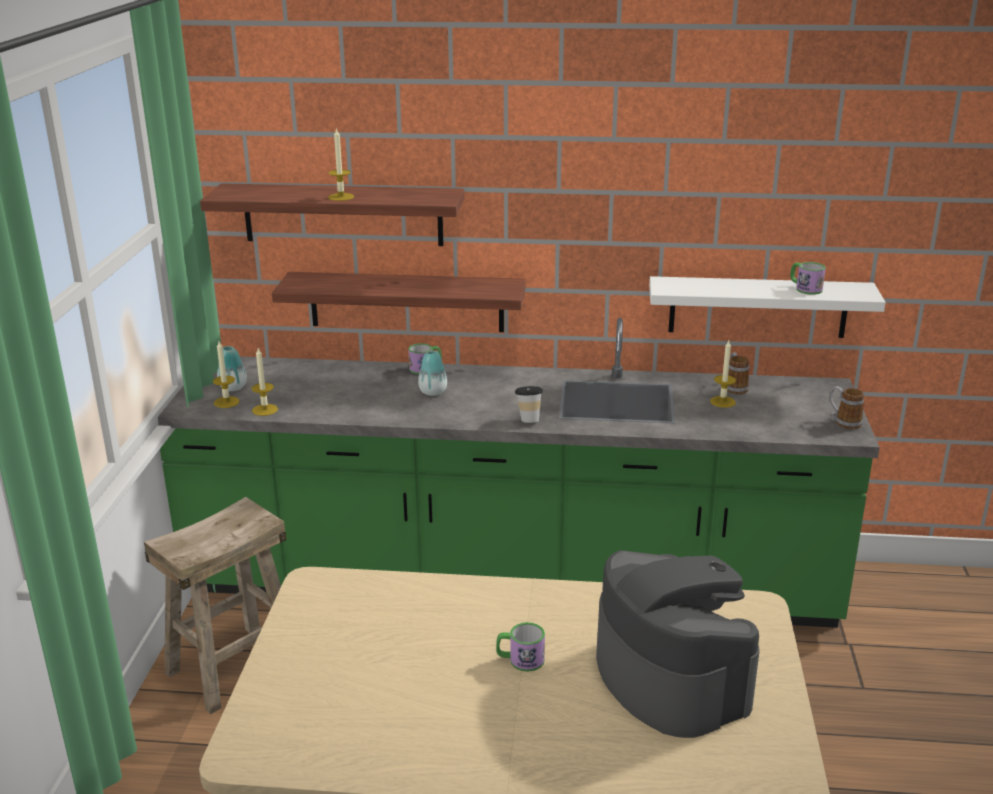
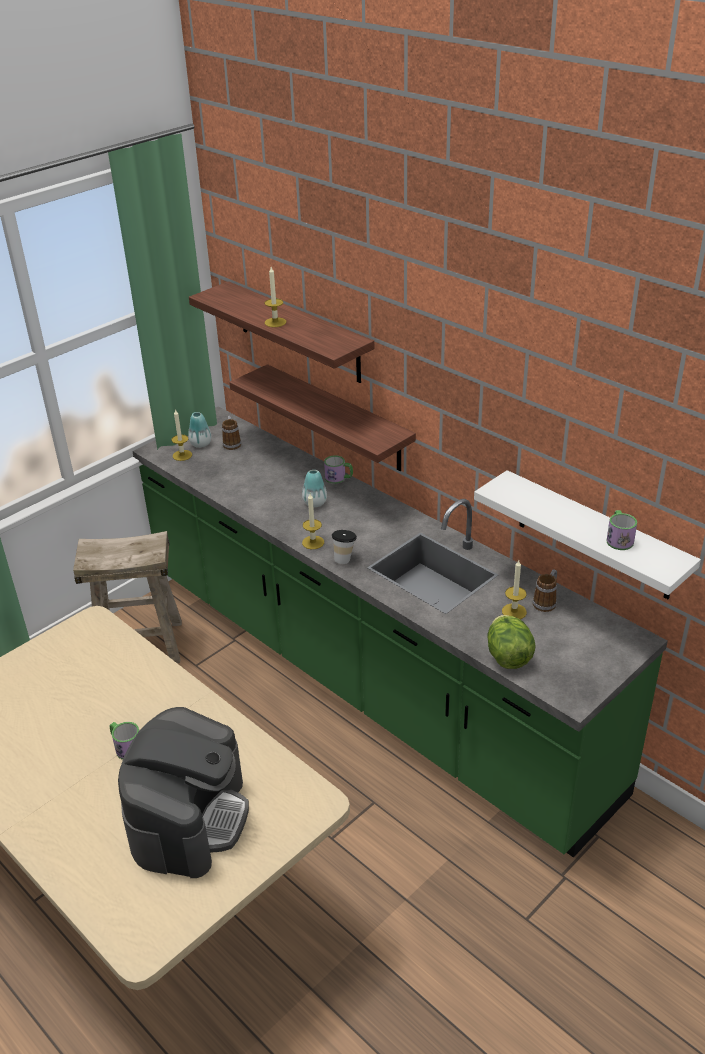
camera: 40 degrees right, 10 degrees up
candle [251,348,278,416] -> candle moved to [302,494,324,549]
mug [829,386,864,429] -> mug moved to [222,416,241,450]
none -> lettuce [487,615,536,669]

